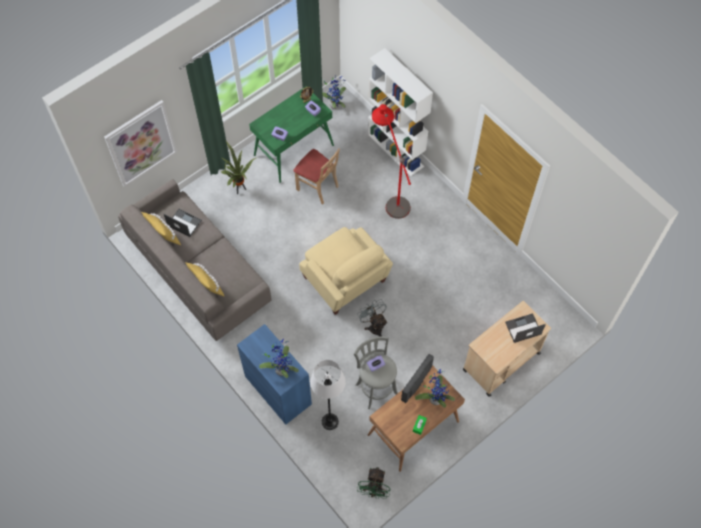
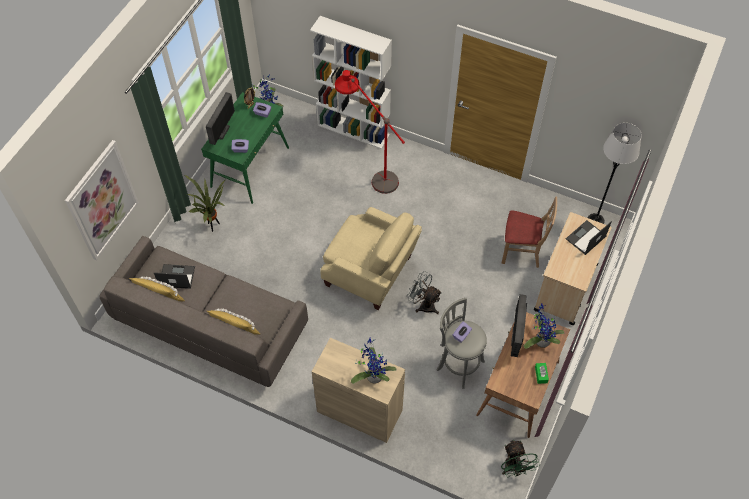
camera: 25 degrees left, 5 degrees down
blue cabinet [237,324,312,424] -> beige cabinet [312,338,405,443]
beige chair [293,148,340,204] -> beige chair moved to [501,196,557,268]
white floor lamp [310,360,346,430] -> white floor lamp moved to [588,123,642,224]
none -> monitor [206,92,235,145]

